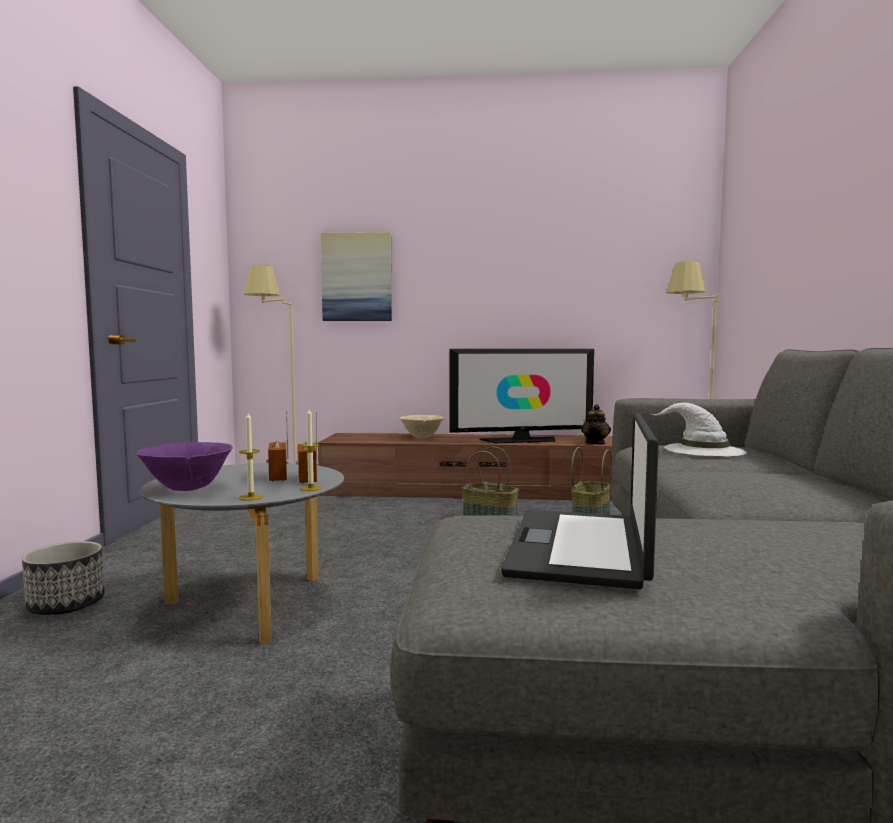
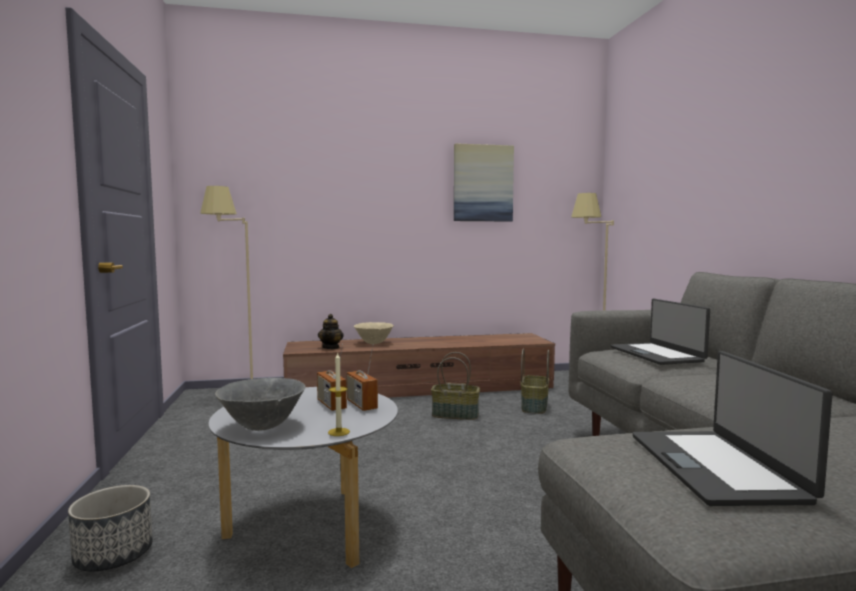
camera: 15 degrees left, 0 degrees up
purple bowl [137,442,233,491] -> grey bowl [215,378,306,431]
candle [300,409,322,491] -> none
picture [321,232,392,321] -> picture moved to [454,143,514,221]
television [449,349,594,443] -> none
teapot [581,404,611,445] -> teapot moved to [318,314,344,349]
white hat [649,403,747,457] -> laptop [610,299,710,365]

